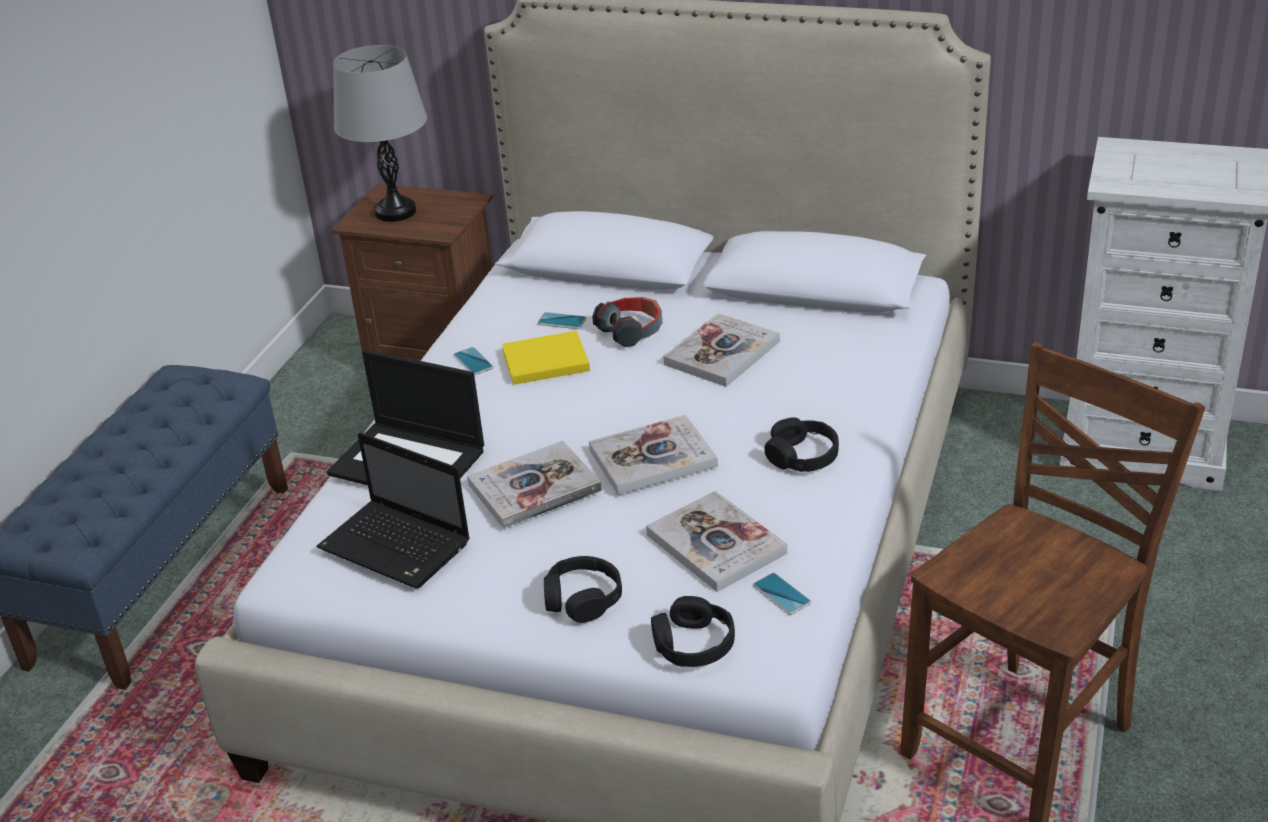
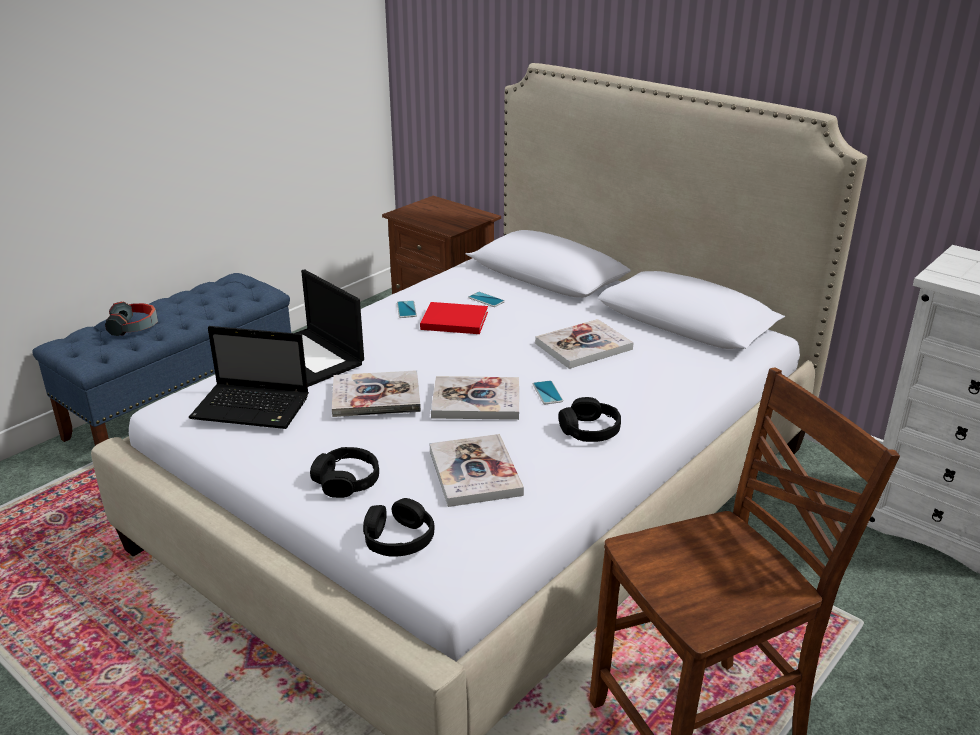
camera: 20 degrees right, 5 degrees down
laptop [317,432,470,588] -> laptop turned 45 degrees counterclockwise [189,326,309,429]
grey table lamp [333,45,427,222] -> none
yellow book [502,331,590,385] -> red book [420,302,488,334]
headphones [592,297,662,347] -> headphones moved to [105,302,158,336]
phone [753,573,811,615] -> phone moved to [533,381,563,404]

